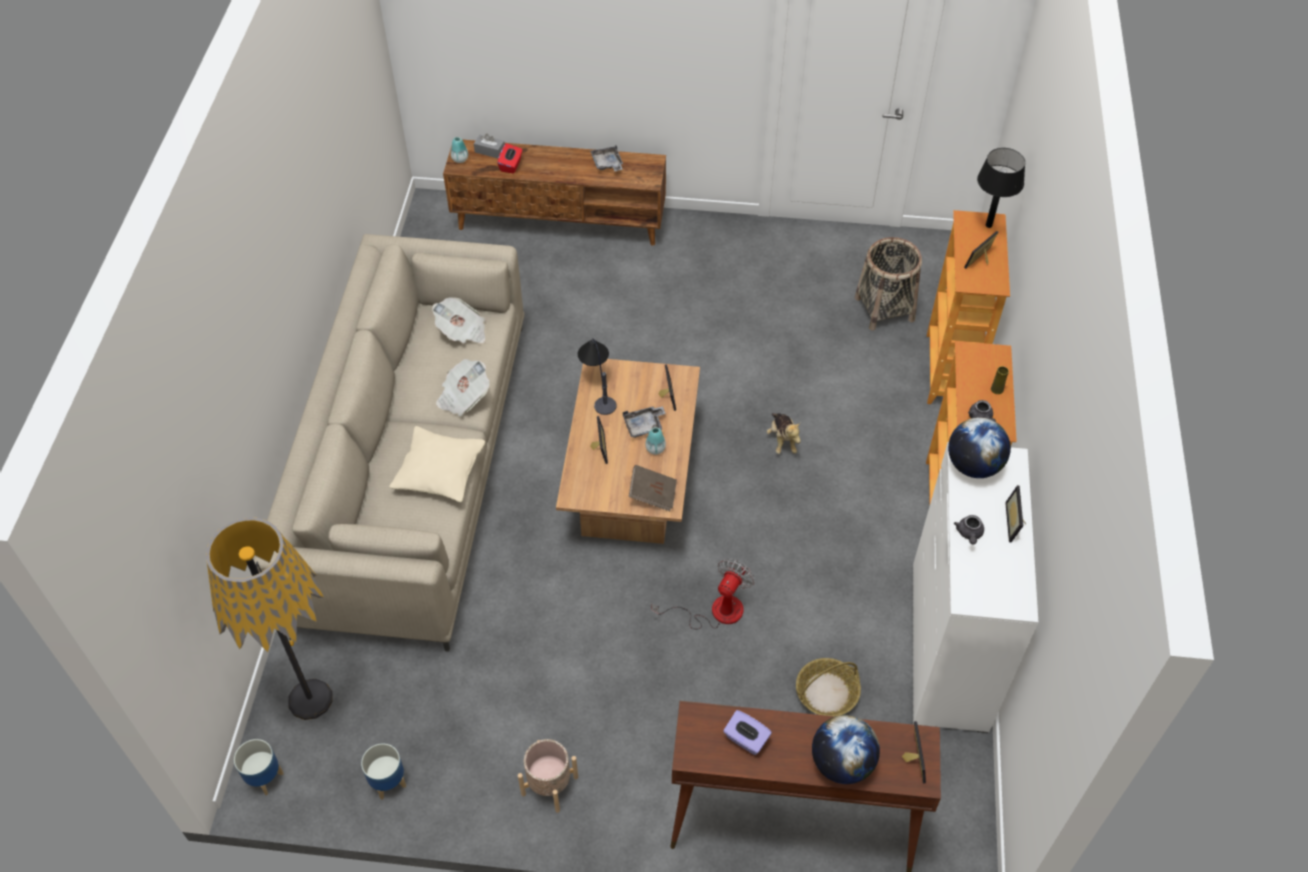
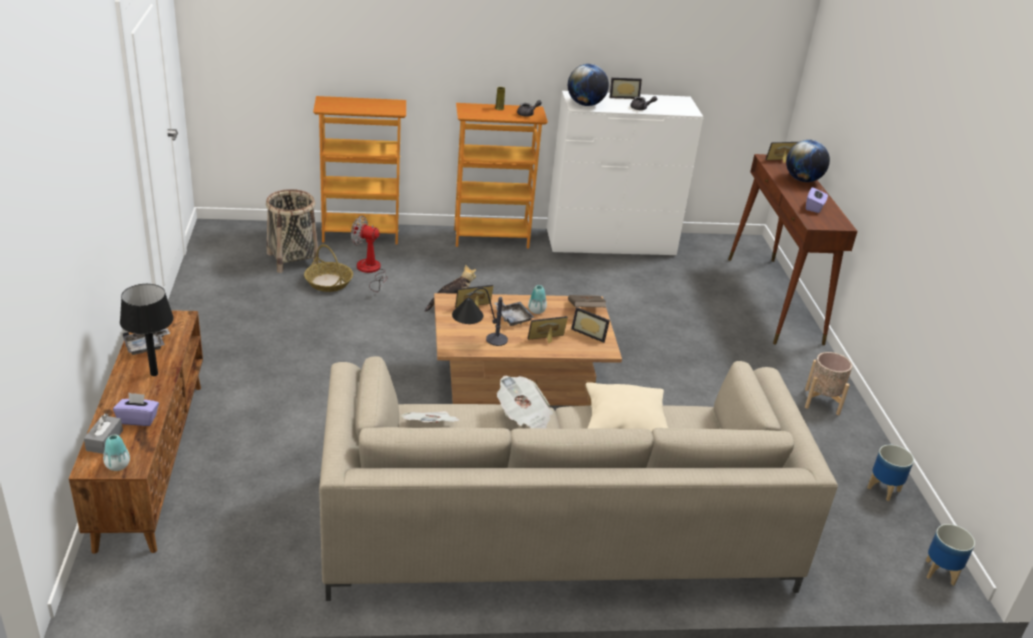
camera: 105 degrees left, 20 degrees down
floor lamp [206,517,333,720] -> none
red tissue box [497,143,523,174] -> purple tissue box [113,392,159,426]
fan [651,559,754,629] -> fan moved to [351,216,388,292]
basket [796,658,861,716] -> basket moved to [304,244,353,292]
picture frame [964,231,998,269] -> picture frame moved to [571,307,610,343]
black table lamp [977,148,1025,228] -> black table lamp moved to [120,284,174,376]

